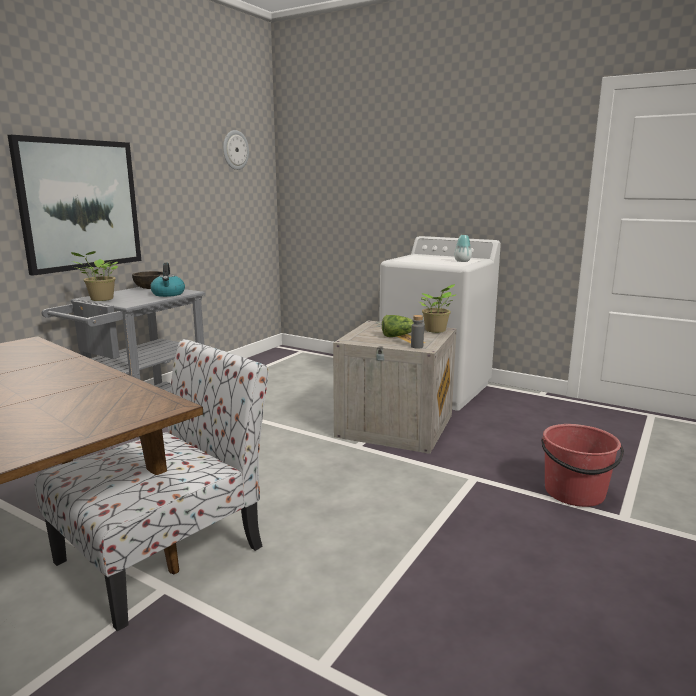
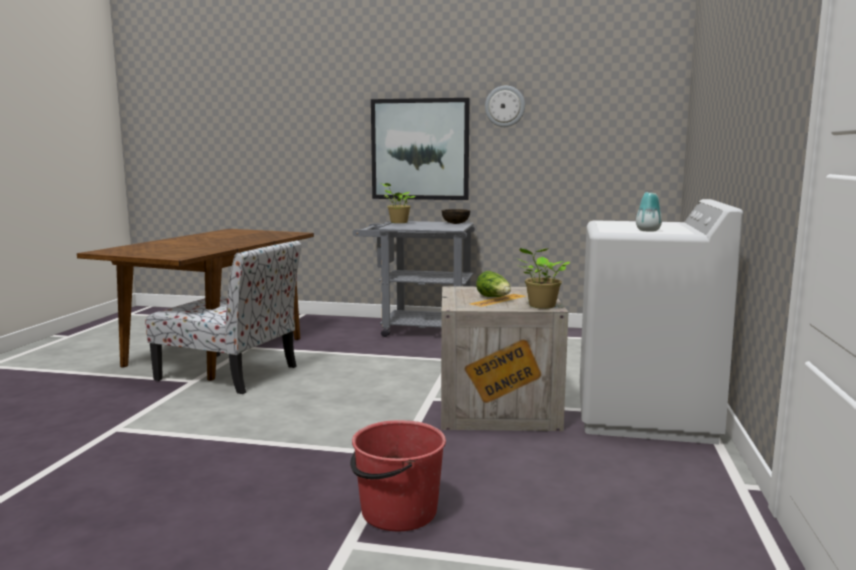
camera: 70 degrees right, 5 degrees down
kettle [150,263,185,297] -> none
wall clock [223,130,249,170] -> wall clock moved to [485,86,525,127]
grey bottle [411,315,424,349] -> none

